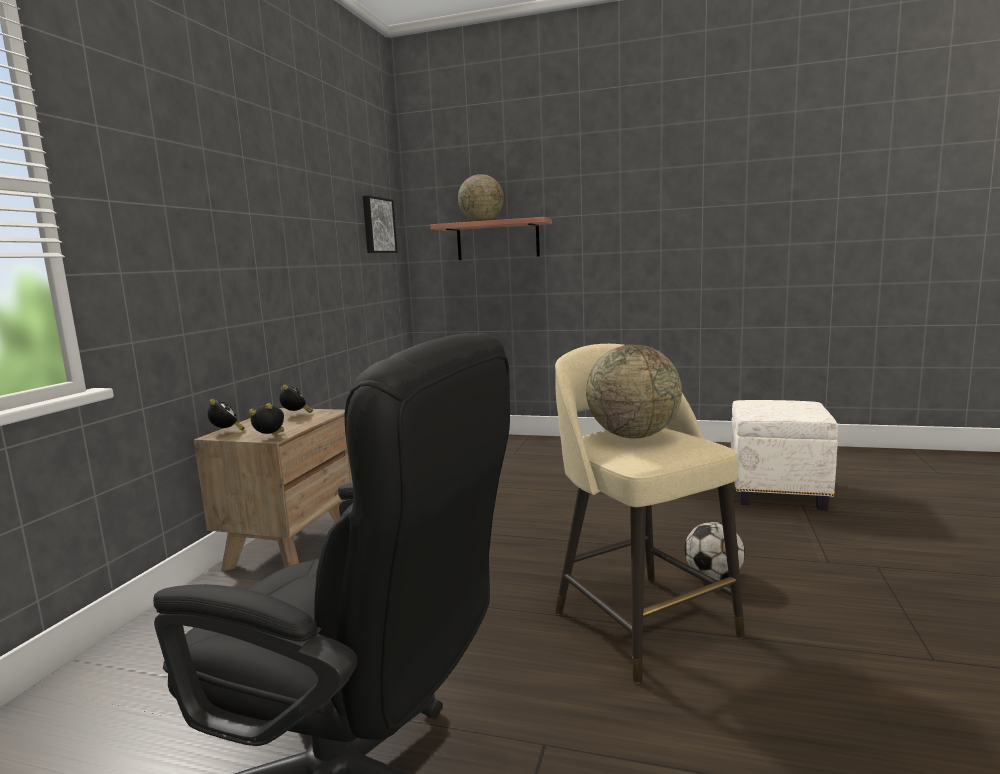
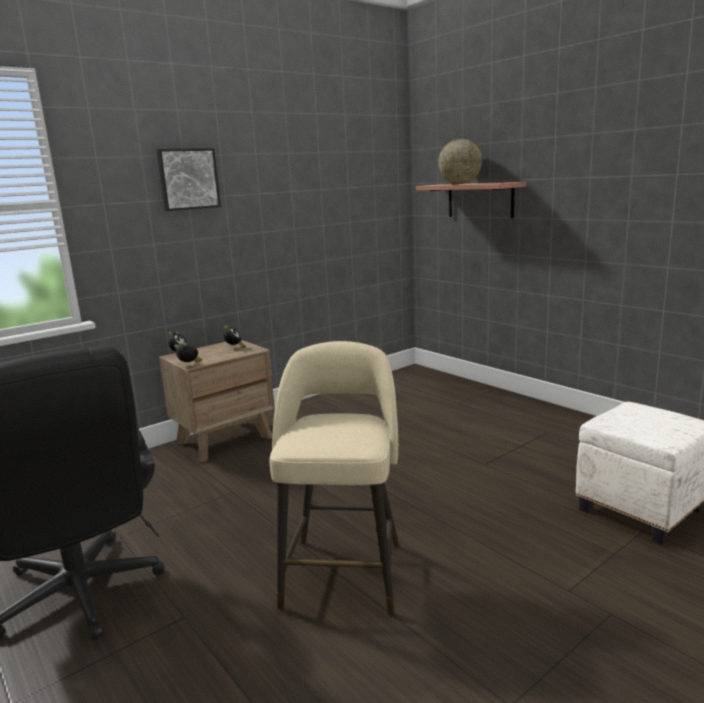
camera: 35 degrees right, 5 degrees up
picture [363,195,397,253] -> picture moved to [156,148,221,211]
globe [586,344,682,438] -> none
football [684,522,745,581] -> none

